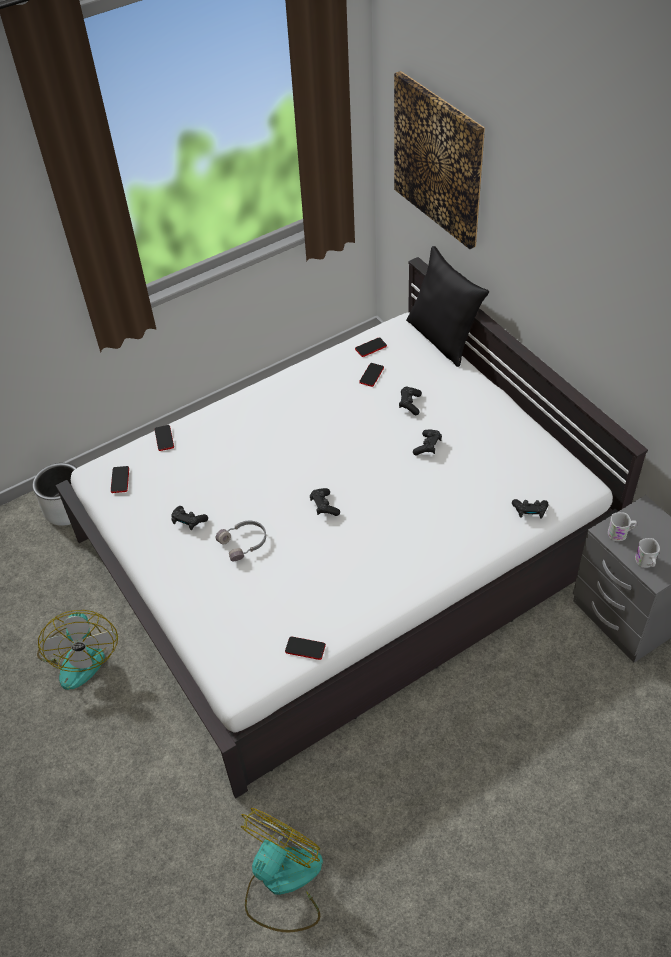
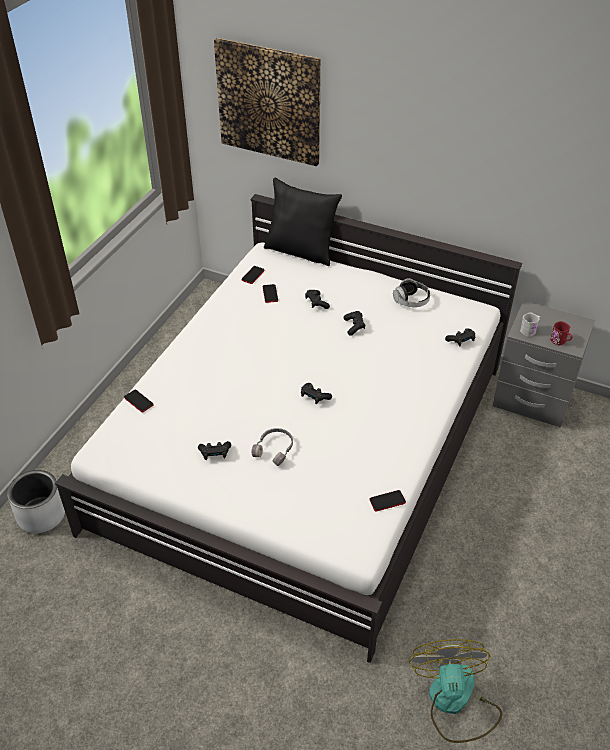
camera: 35 degrees left, 5 degrees down
fan [37,610,118,690] -> none
phone [111,466,129,493] -> none
white mug [635,538,660,568] -> red mug [550,321,573,346]
none -> headphones [393,278,430,307]

